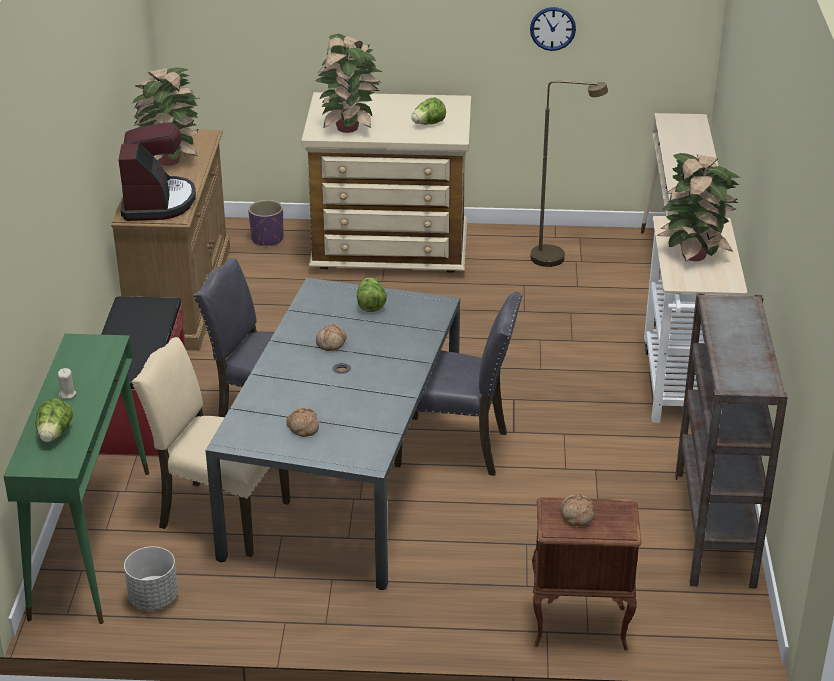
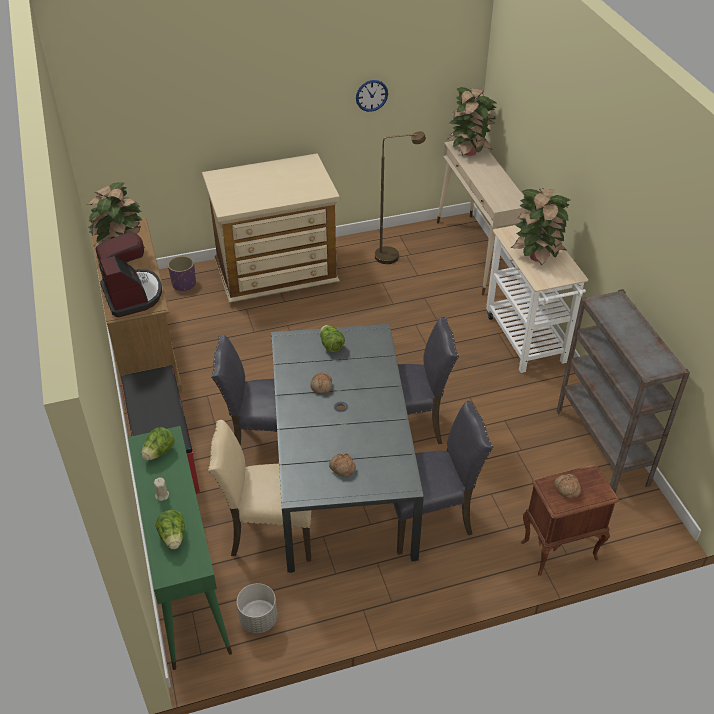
camera: 20 degrees left, 10 degrees up
potted plant [315,34,382,133] -> potted plant moved to [448,87,496,156]
lettuce [411,98,446,125] -> lettuce moved to [142,427,175,461]
none -> grey chair [393,401,494,555]

